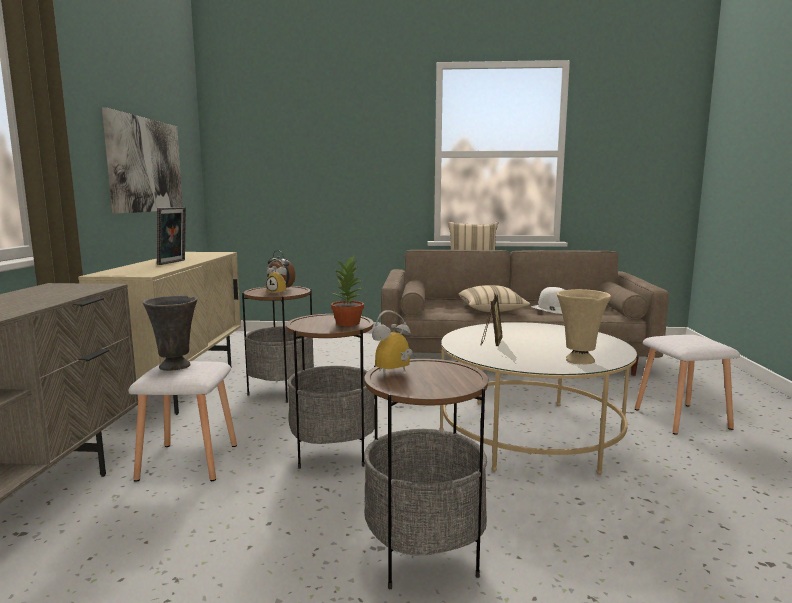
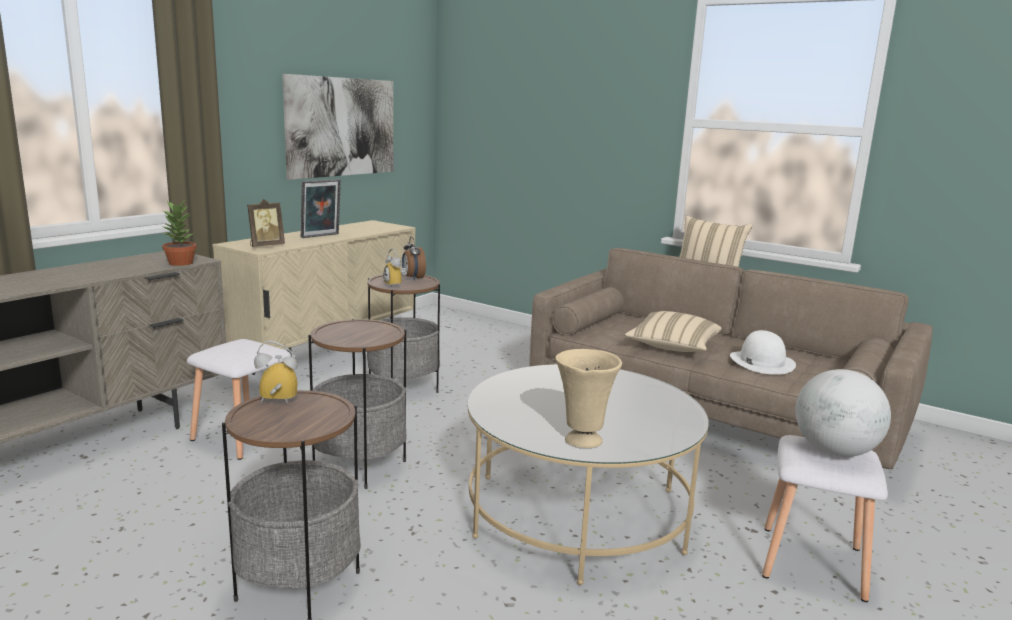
camera: 30 degrees right, 5 degrees up
grey vase [143,296,197,371] -> none
potted plant [331,256,364,326] -> potted plant moved to [162,201,197,266]
picture frame [481,293,503,346] -> picture frame moved to [247,199,285,247]
none -> globe [795,369,891,457]

